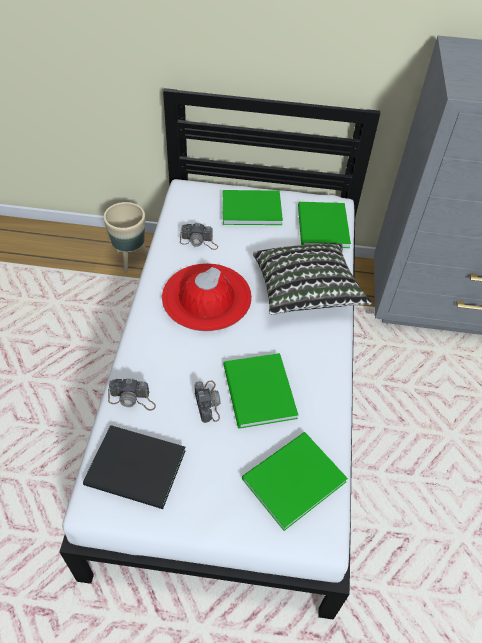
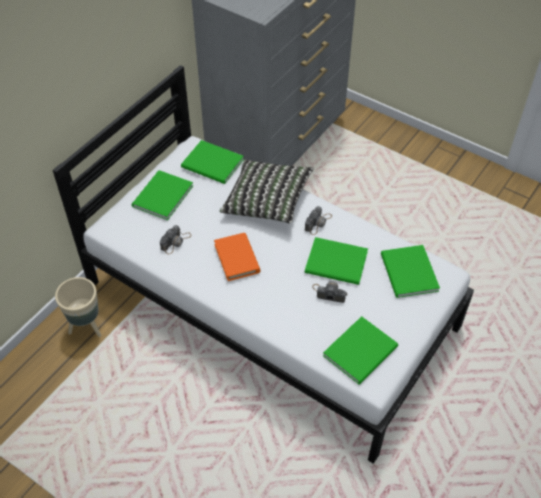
camera: 60 degrees left, 0 degrees up
black book [83,425,186,509] -> green book [323,316,398,385]
camera [108,378,156,411] -> camera moved to [305,206,332,235]
red hat [162,263,252,332] -> orange book [214,233,260,281]

